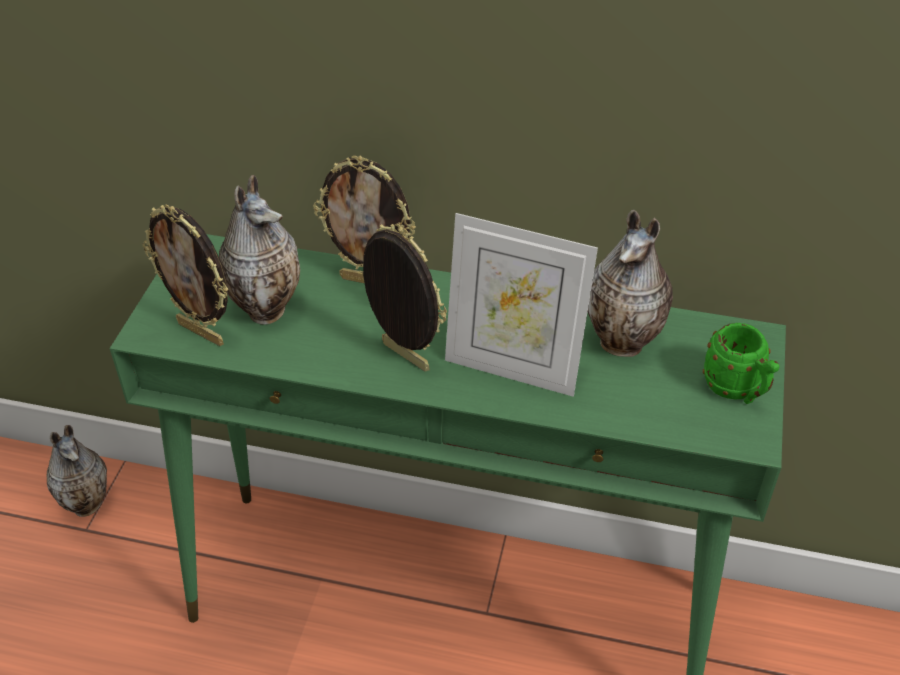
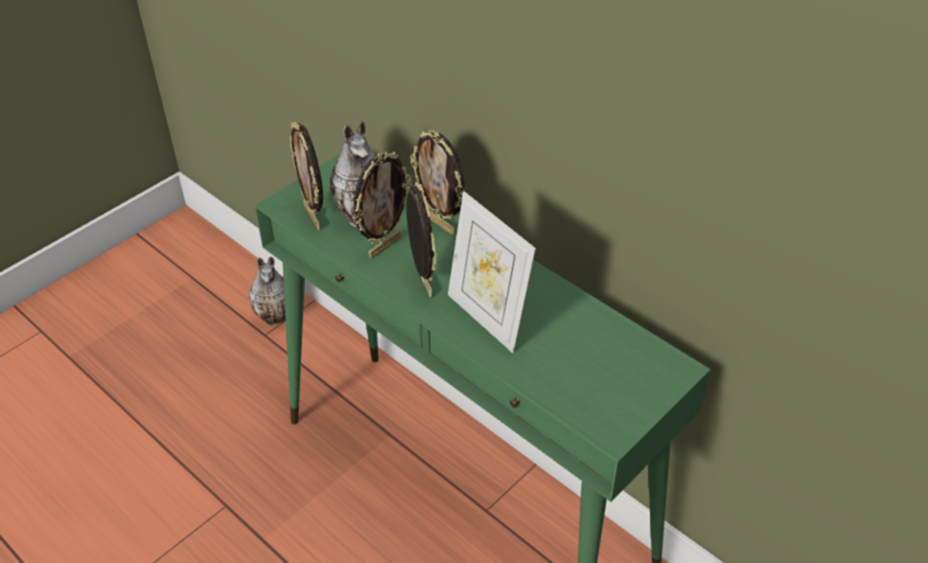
camera: 30 degrees right, 0 degrees up
vase [588,210,673,357] -> none
green mug [703,323,779,404] -> none
none -> picture frame [353,152,412,258]

